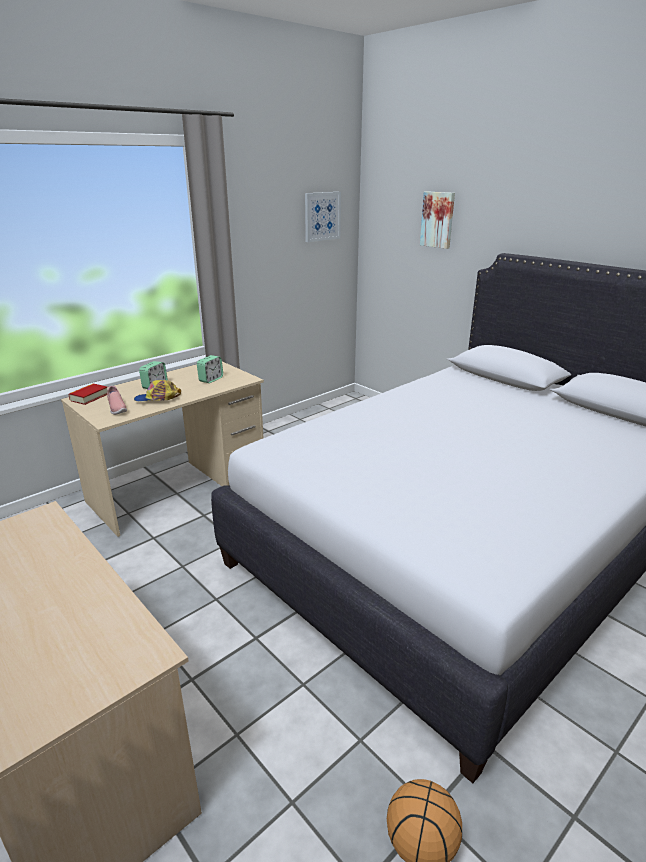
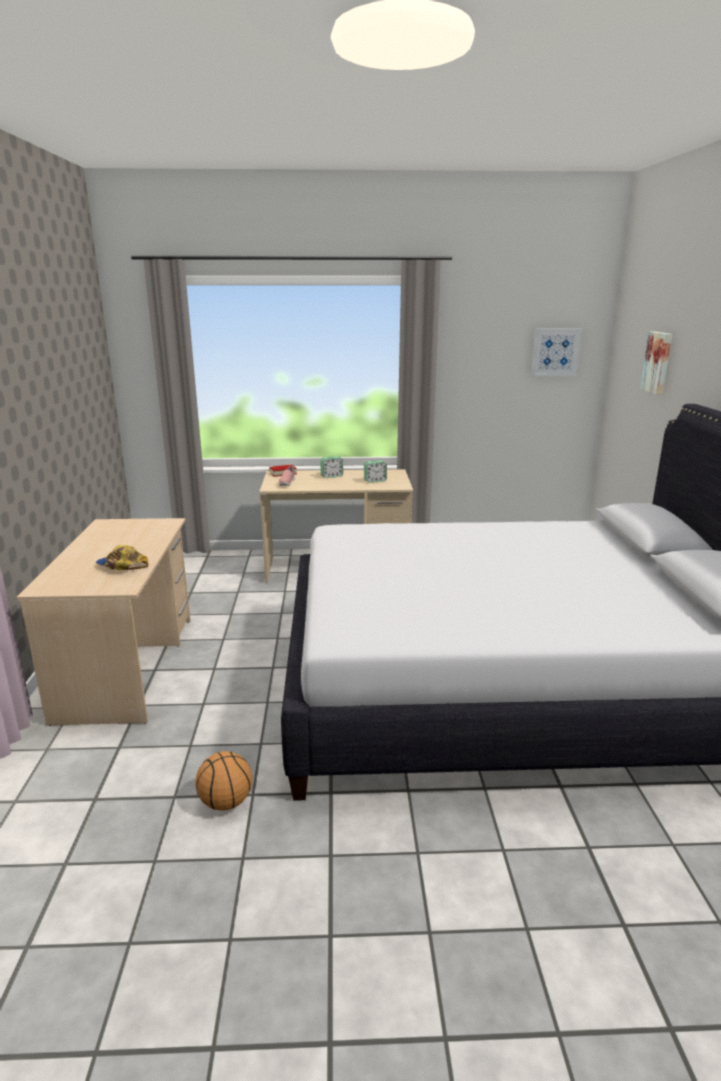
camera: 40 degrees right, 5 degrees down
cap [134,380,181,402] -> cap moved to [96,545,148,570]

